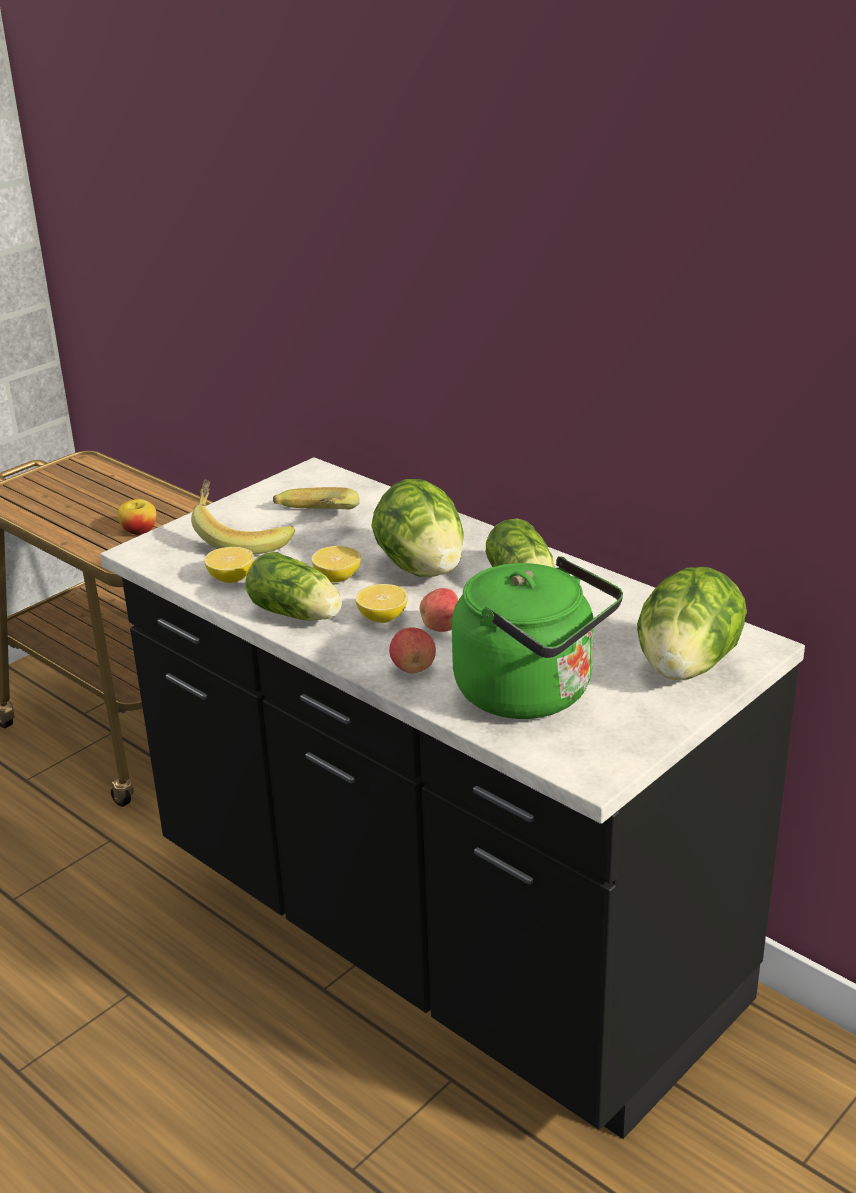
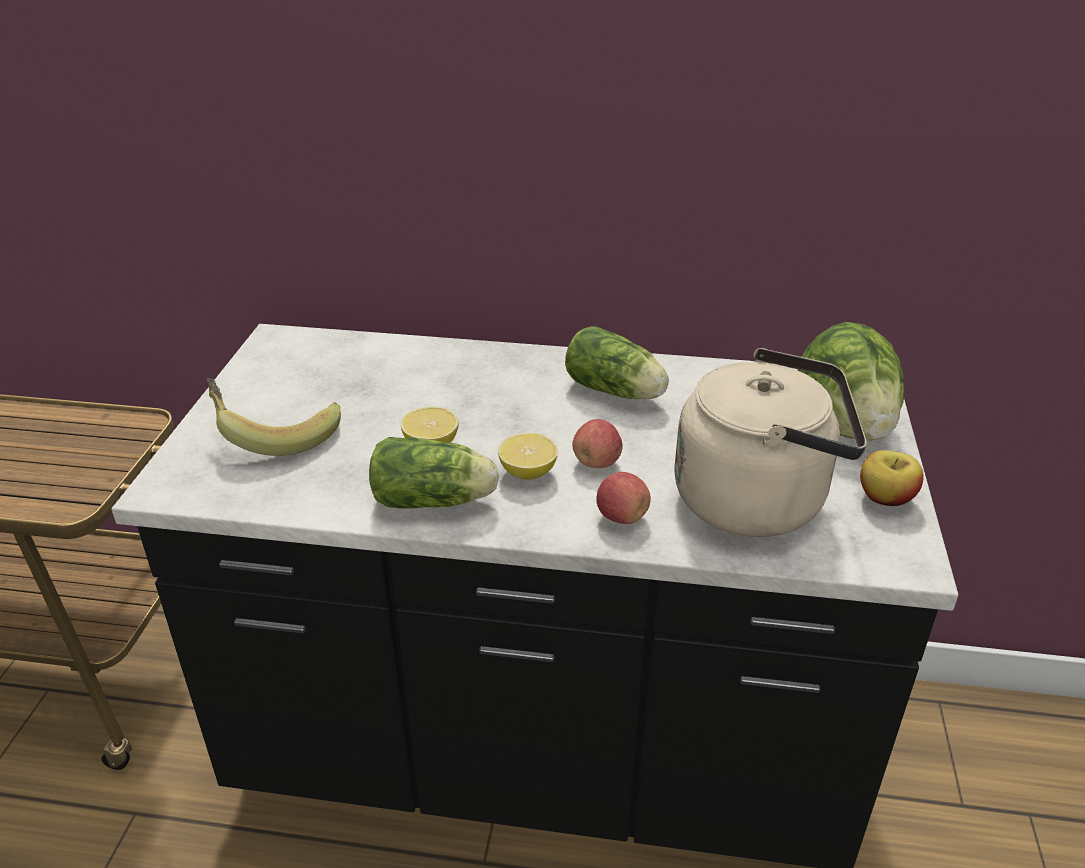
camera: 35 degrees left, 5 degrees up
apple [117,499,157,535] -> apple moved to [860,450,924,506]
lemon [204,547,254,583] -> none
banana [273,487,360,509] -> none
lettuce [371,479,464,577] -> none
green kettle [452,556,623,719] -> beige kettle [674,348,867,537]

